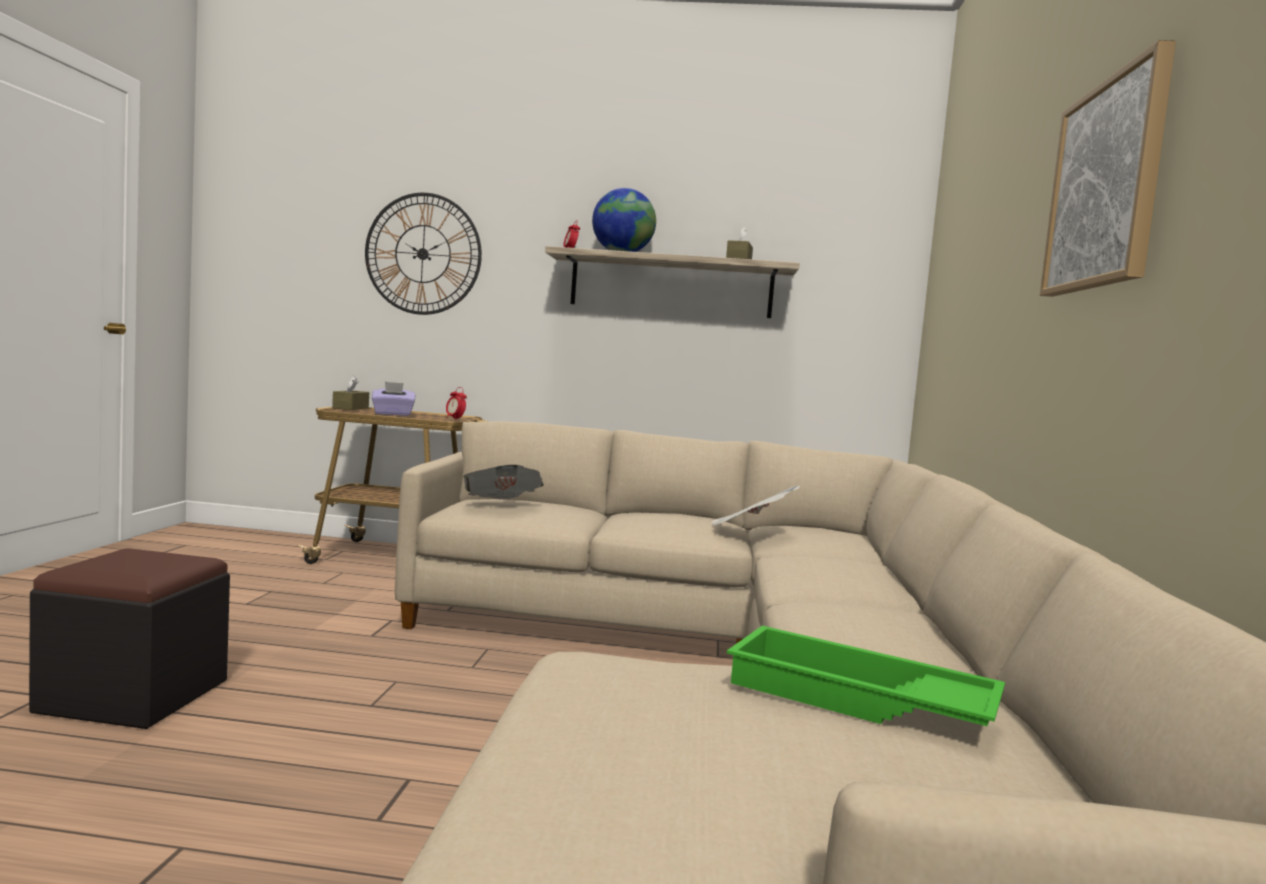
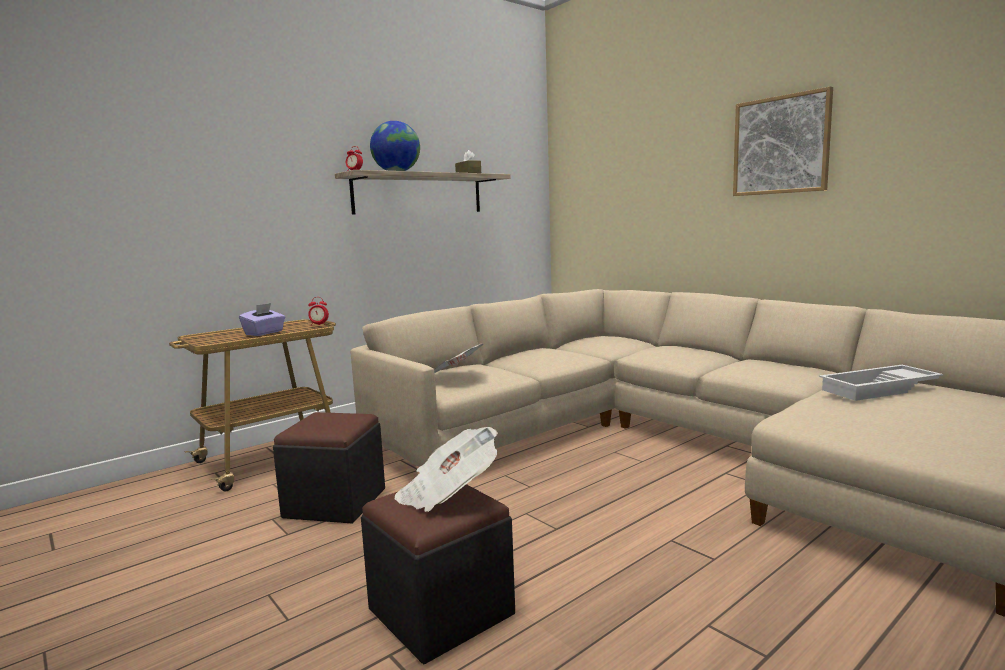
camera: 45 degrees left, 5 degrees up
brown tissue box [332,376,369,410] -> none
wall clock [365,193,482,315] -> none
newspaper [711,485,800,525] -> newspaper moved to [395,427,498,512]
green tray [727,626,1005,726] -> white tray [819,365,943,401]
none -> black ottoman [273,412,385,524]

